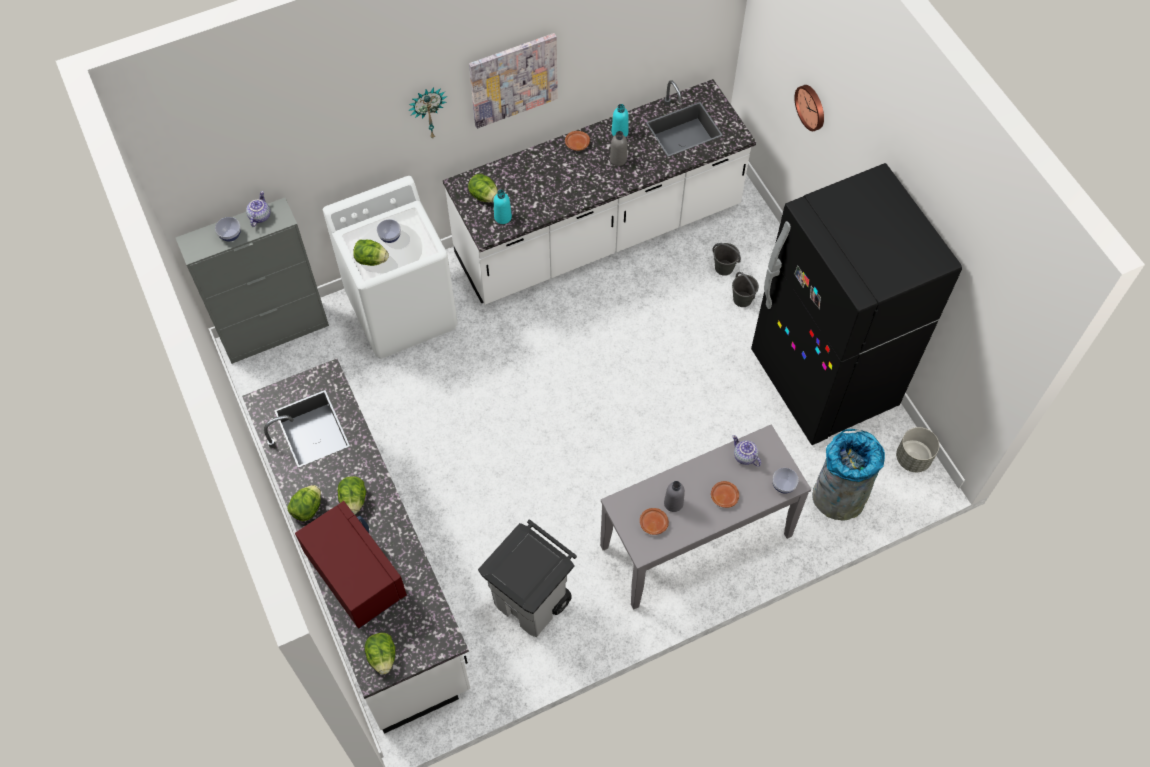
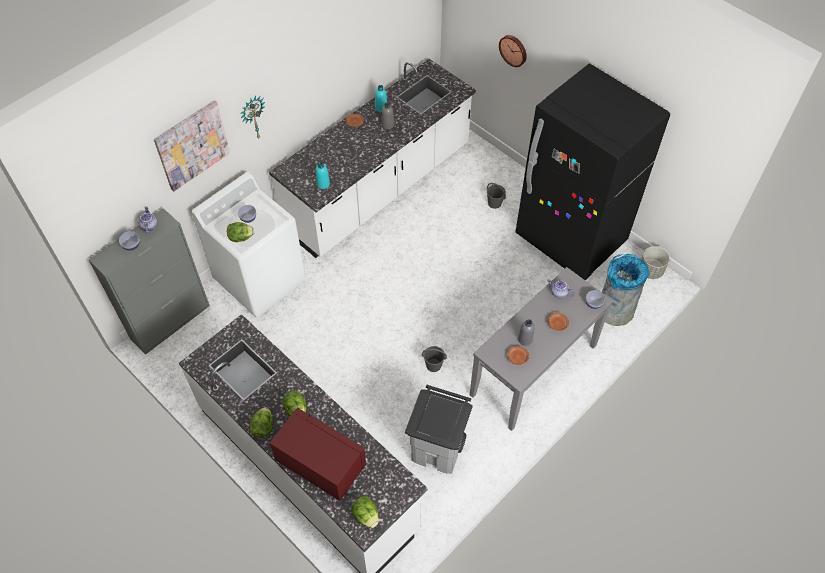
camera: 20 degrees left, 5 degrees down
lettuce [468,173,498,202] -> none
picture [469,33,558,128] -> picture moved to [154,100,230,191]
grey bucket [712,243,741,276] -> grey bucket moved to [422,346,447,372]

